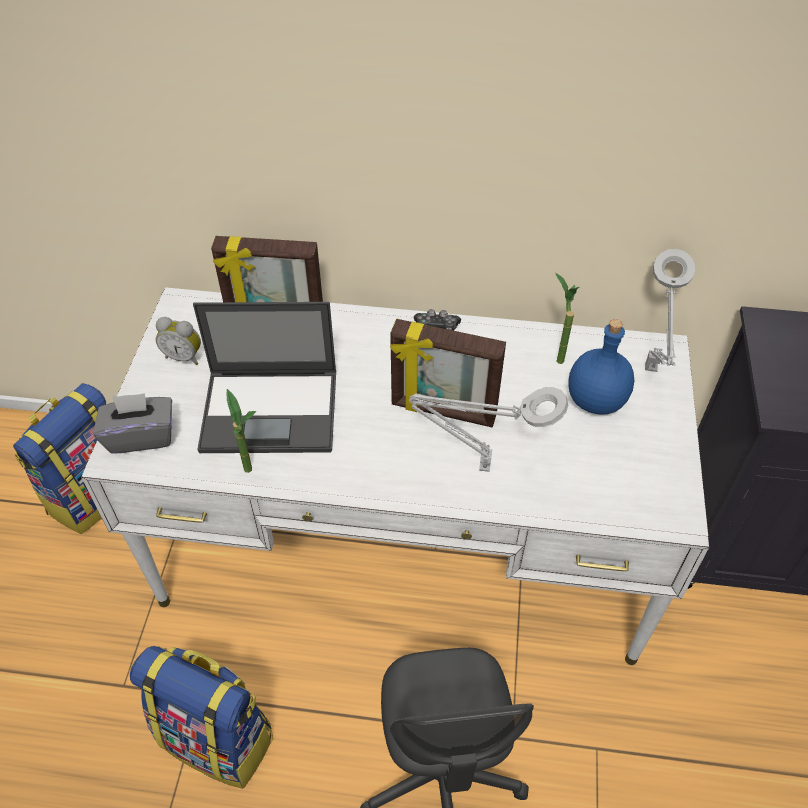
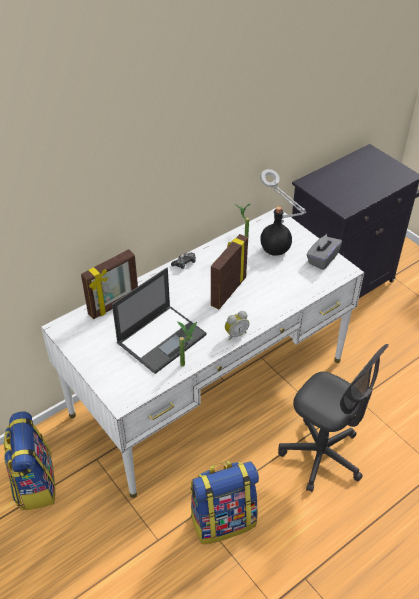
camera: 45 degrees left, 5 degrees down
grey tissue box [93,393,172,454] -> grey tissue box moved to [306,234,342,270]
alarm clock [156,317,201,365] -> alarm clock moved to [225,311,249,340]
picture frame [390,319,506,427] -> picture frame turned 150 degrees clockwise [211,234,248,309]
grey table lamp [409,387,568,472] -> none
blue bottle [568,319,634,415] -> black bottle [260,206,292,256]

